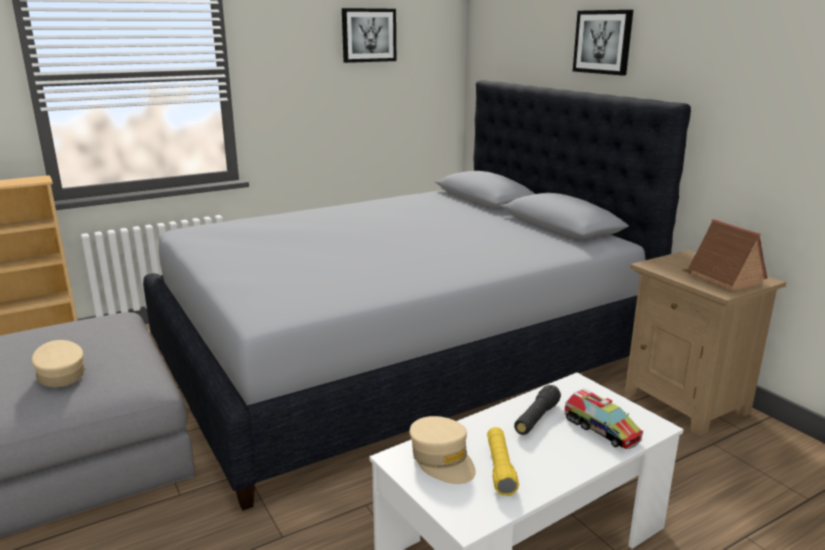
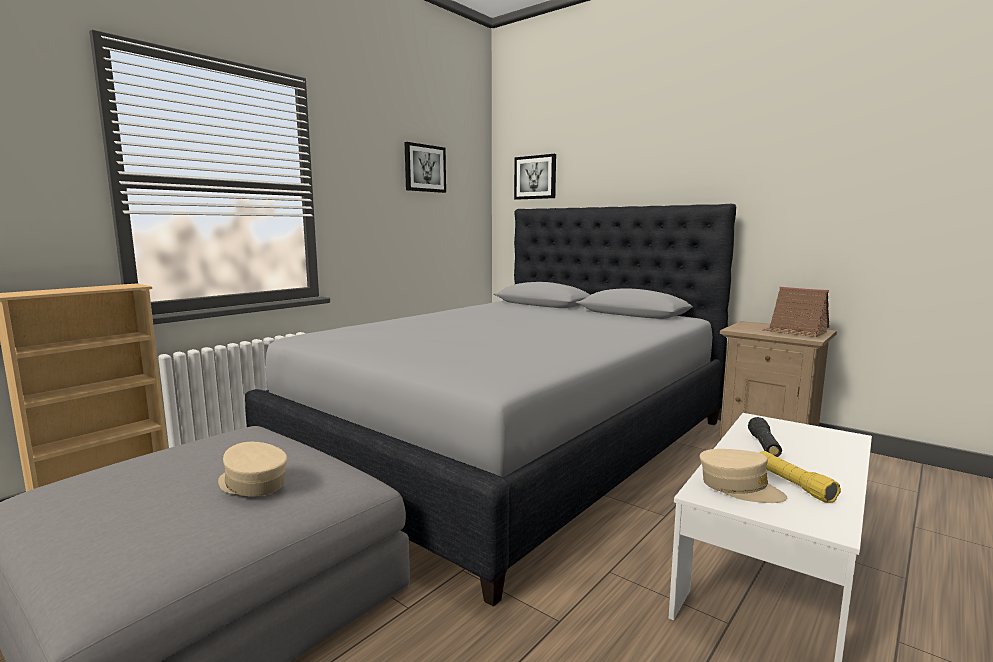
camera: 20 degrees left, 10 degrees down
toy truck [564,389,643,449] -> none
picture [573,10,633,76] -> picture moved to [514,154,556,200]

